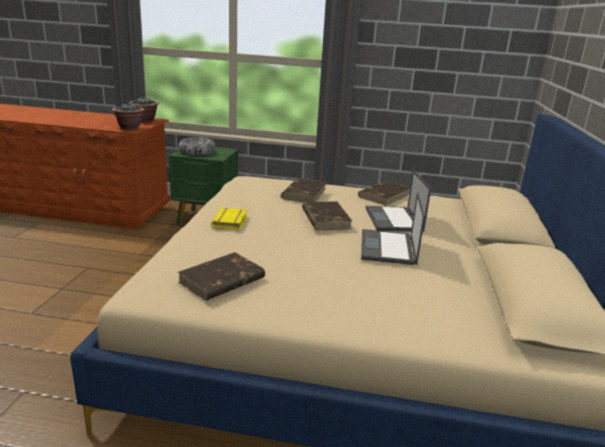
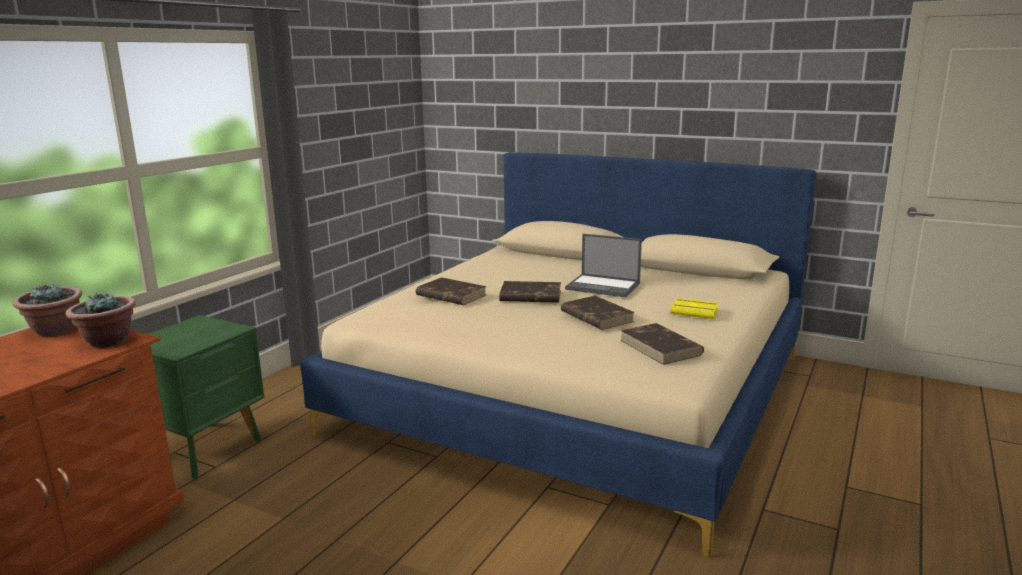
camera: 70 degrees left, 5 degrees down
bowl [178,137,215,155] -> none
yellow book [211,208,247,230] -> yellow book moved to [670,298,719,319]
brown book [358,181,410,206] -> brown book moved to [561,296,635,330]
laptop [365,170,431,232] -> none

